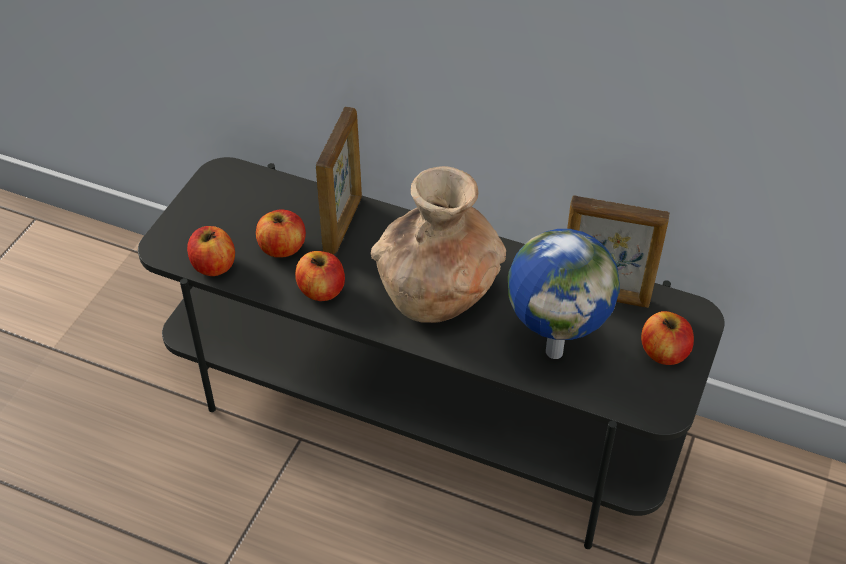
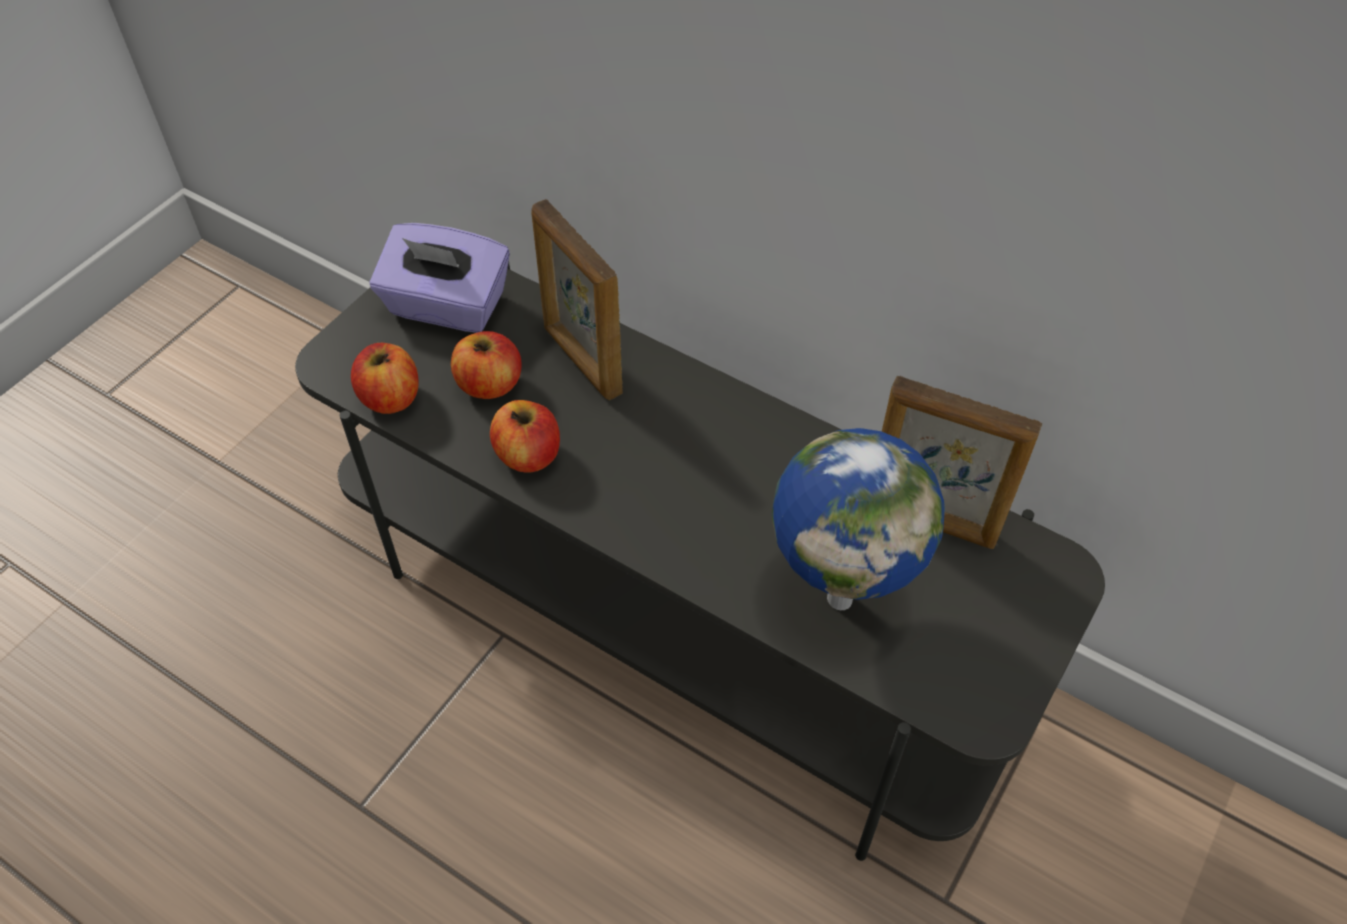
camera: 10 degrees right, 5 degrees up
picture frame [316,107,362,255] -> picture frame turned 120 degrees clockwise [531,199,623,400]
brown vase [371,166,506,323] -> none
apple [641,311,694,365] -> none
none -> purple tissue box [370,223,510,333]

